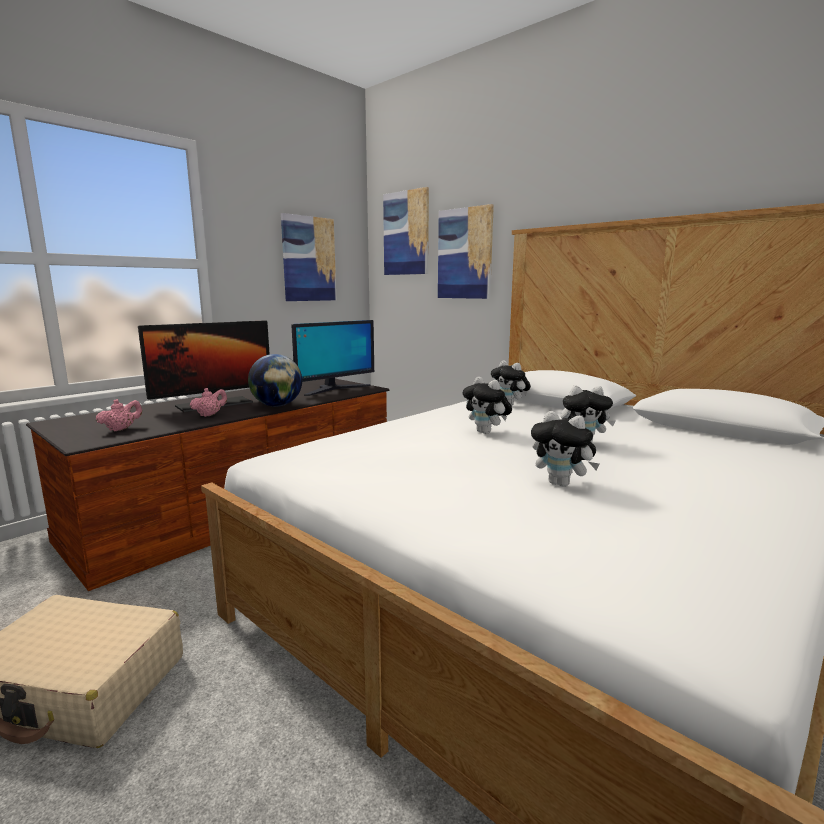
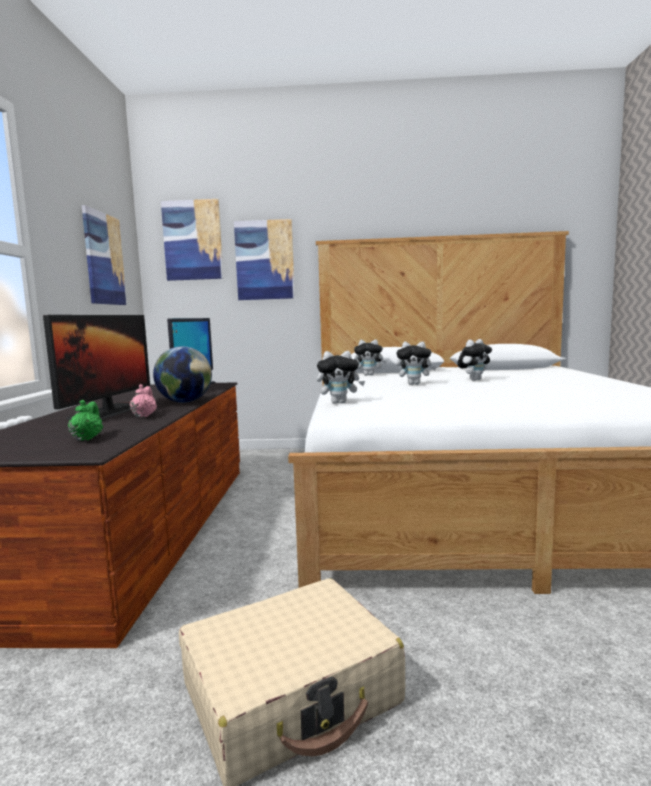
camera: 40 degrees left, 5 degrees down
pink teapot [96,399,142,431] -> green teapot [68,400,103,441]
plush toy [531,411,600,487] -> plush toy moved to [317,351,365,404]

